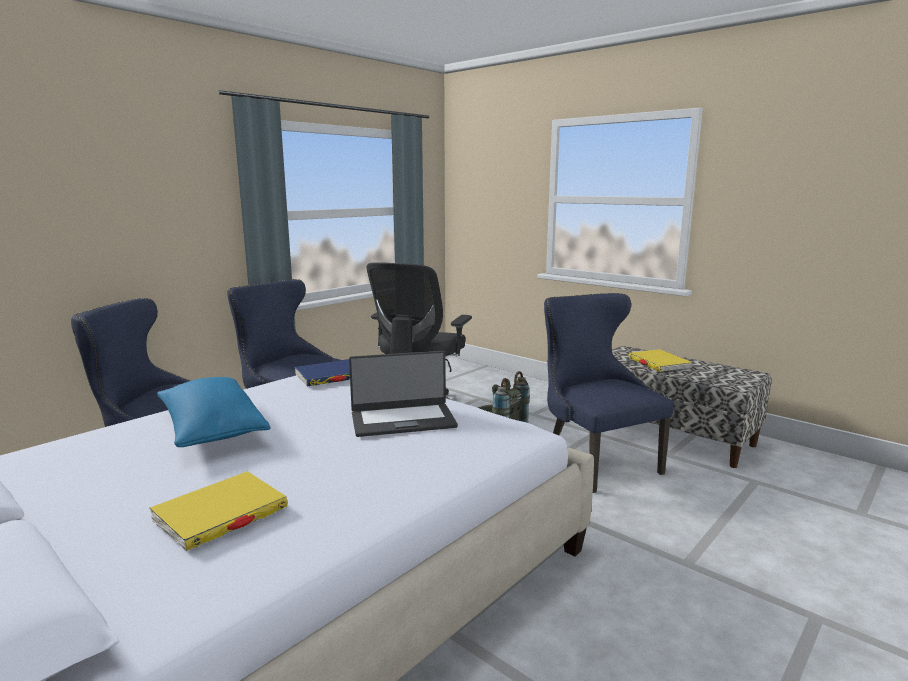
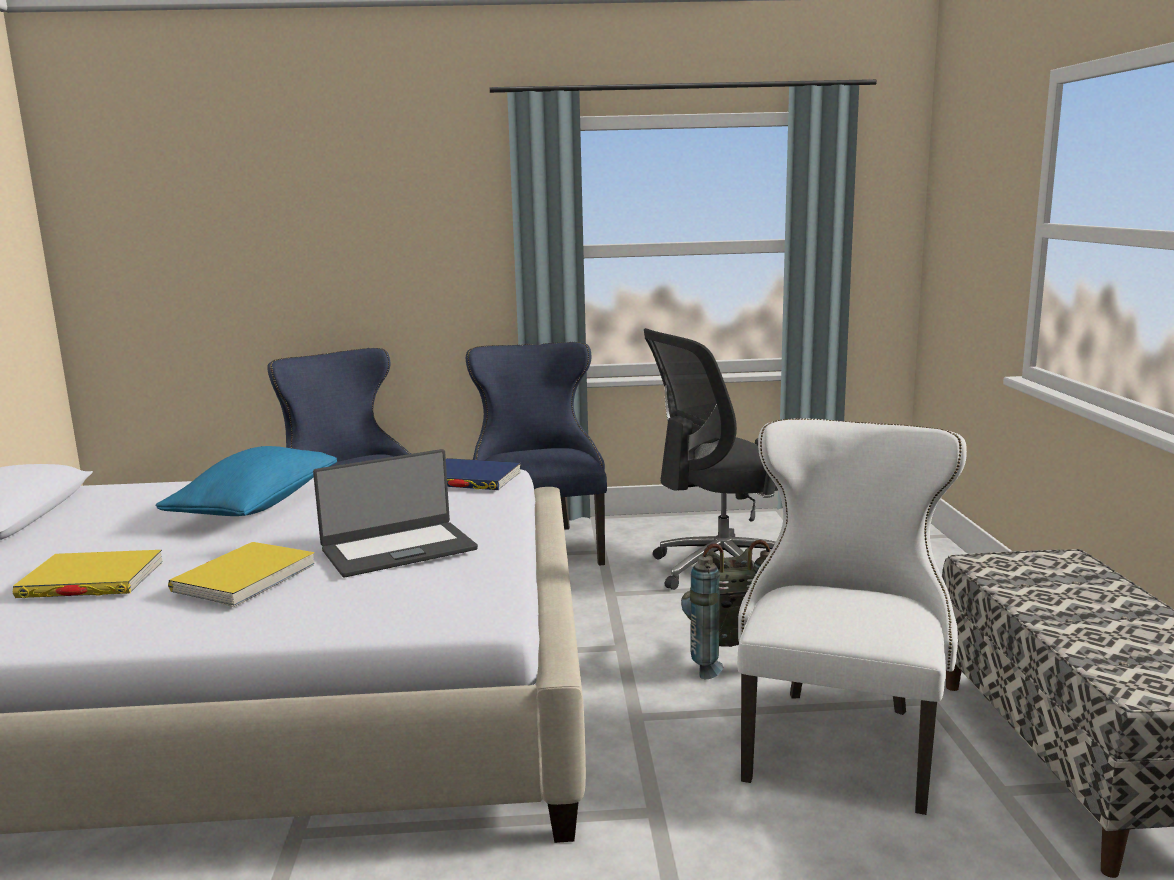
camera: 45 degrees right, 0 degrees up
laptop [349,351,458,437] -> laptop turned 60 degrees counterclockwise [313,449,478,577]
blue chair [544,293,674,493] -> white chair [737,418,967,815]
yellow book [628,349,693,372] -> yellow book moved to [168,542,314,607]

